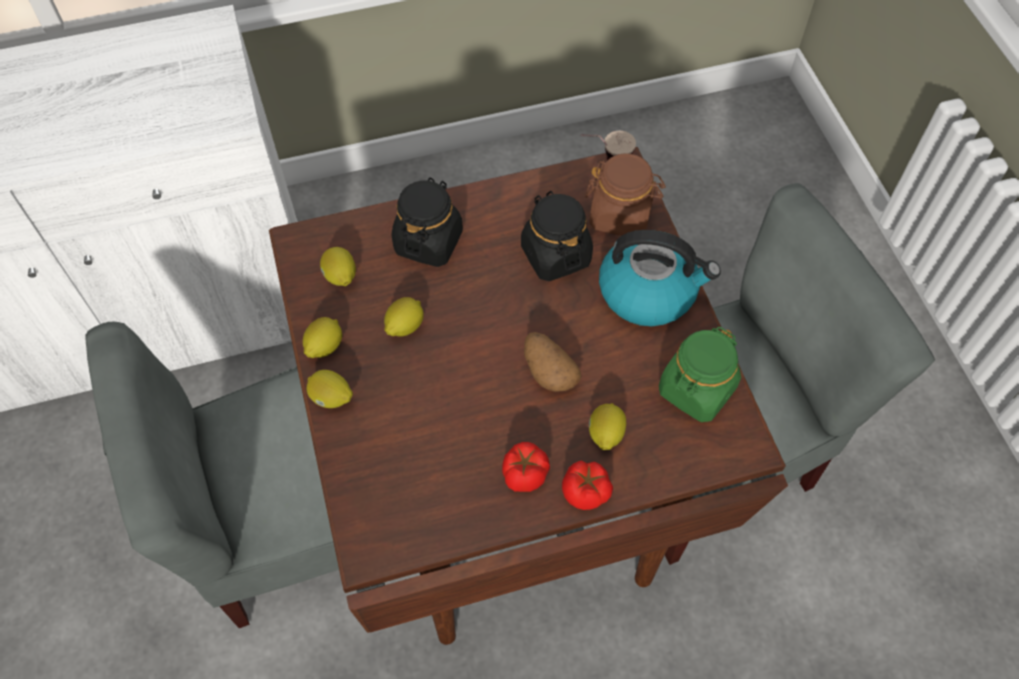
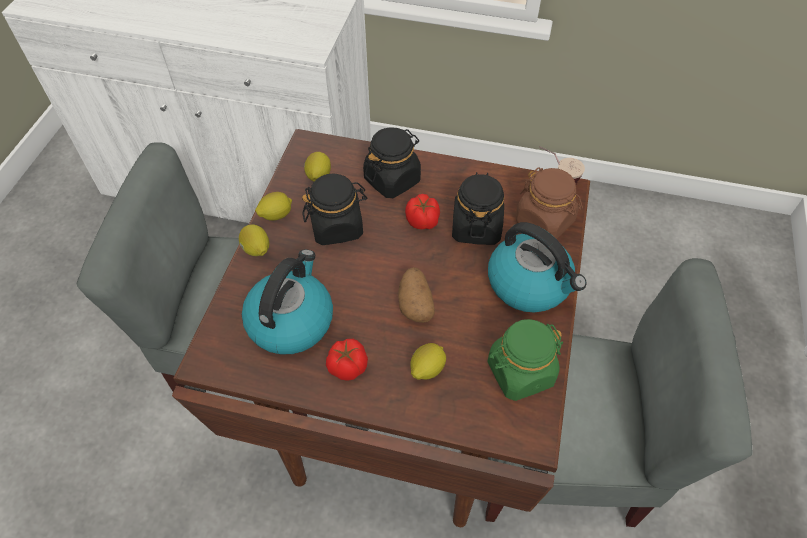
camera: 30 degrees right, 5 degrees down
lemon [384,297,424,336] -> black jar [302,173,367,245]
tomato [562,460,613,510] -> tomato moved to [405,194,440,229]
none -> kettle [242,249,333,354]

